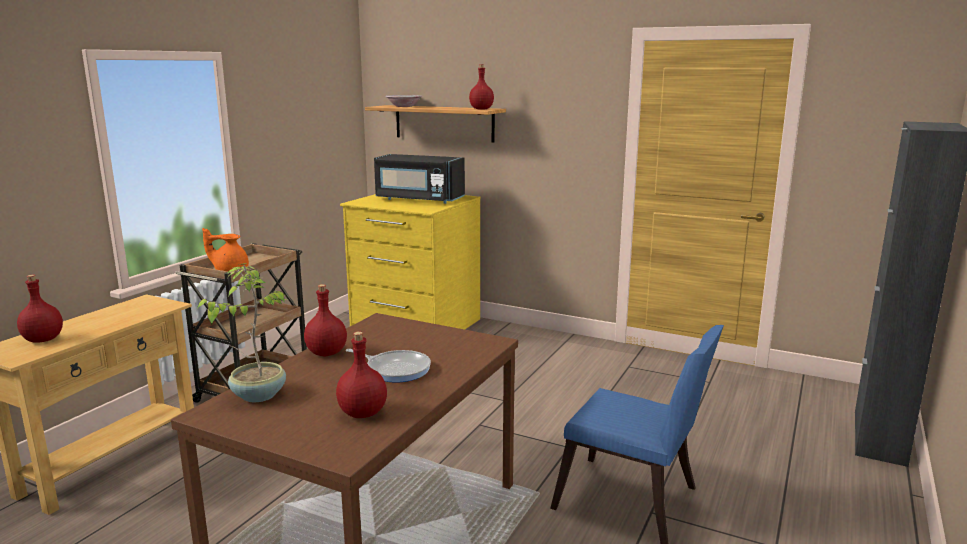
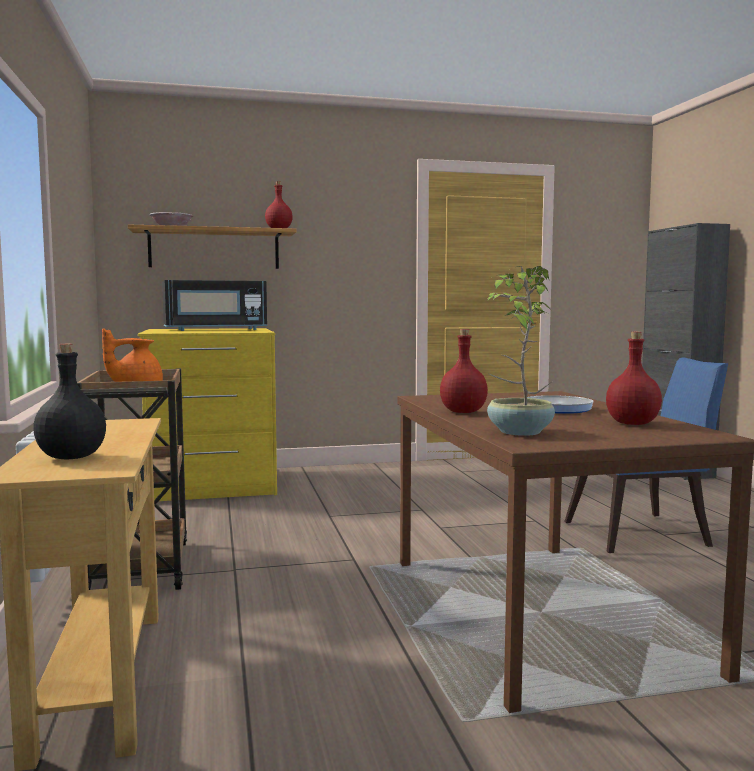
camera: 40 degrees left, 10 degrees down
red bottle [17,275,63,343] -> black bottle [33,344,106,459]

